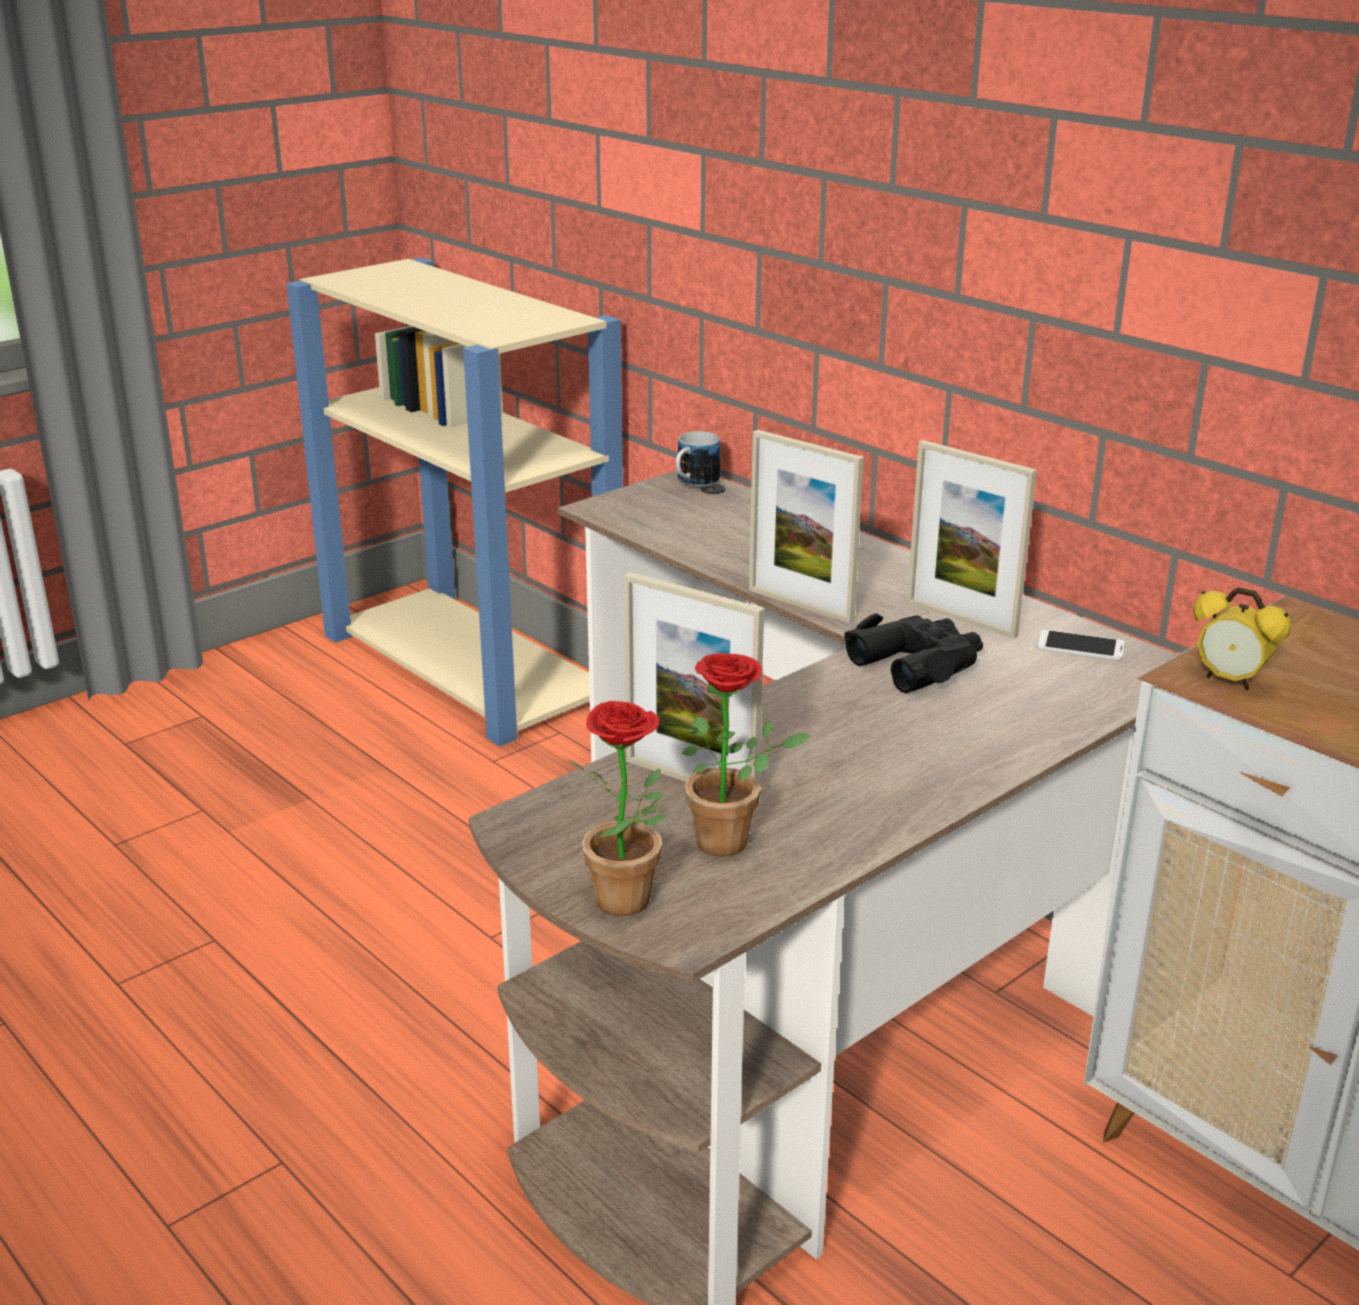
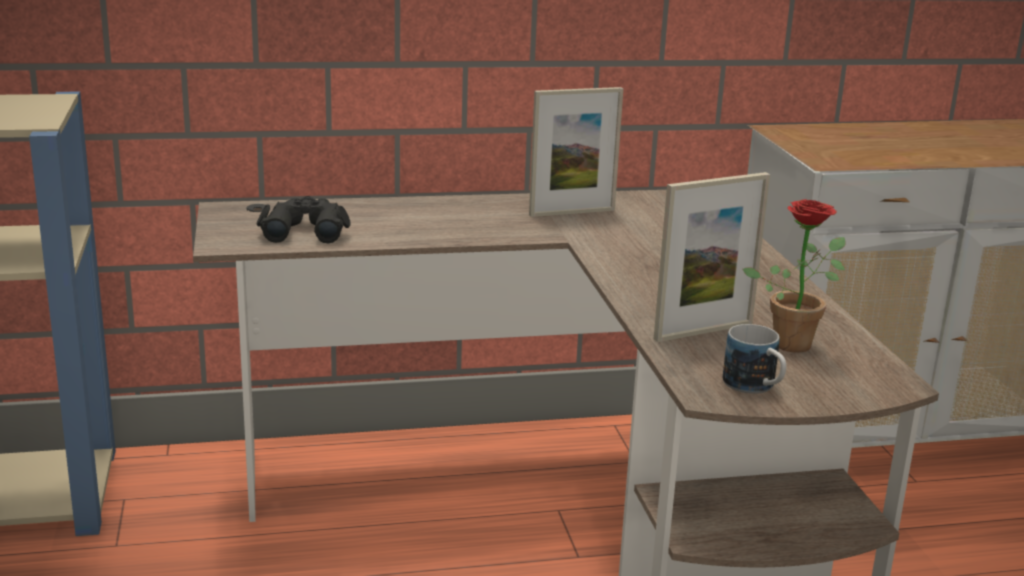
camera: 60 degrees left, 5 degrees down
potted plant [569,701,667,916] -> none
mug [676,431,720,487] -> mug moved to [723,324,786,394]
picture frame [749,430,864,623] -> none
black binoculars [844,613,983,694] -> black binoculars moved to [257,196,351,243]
phone [1036,629,1125,660] -> none
alarm clock [1193,587,1291,690] -> none

